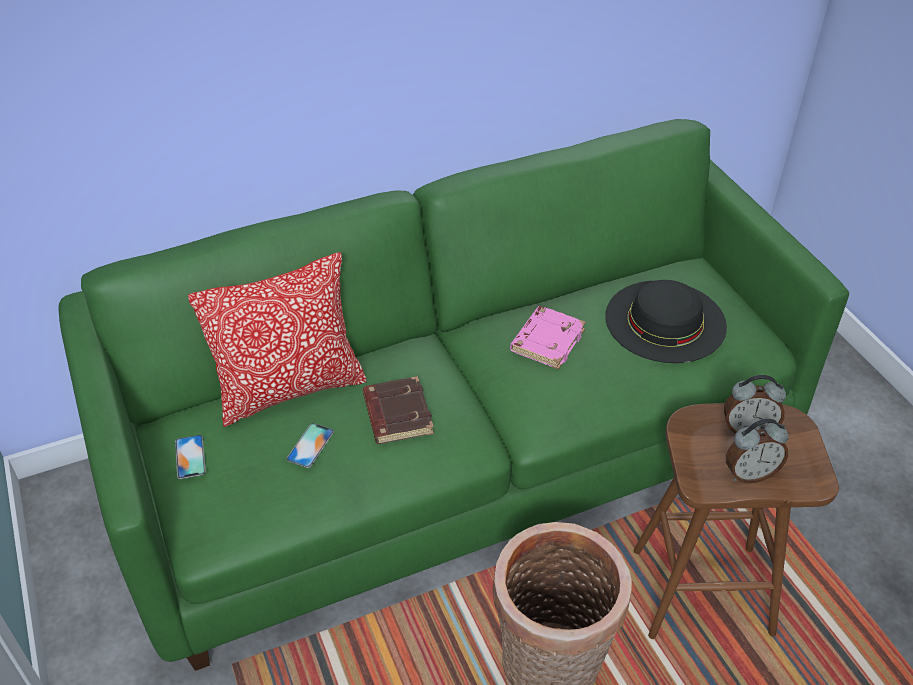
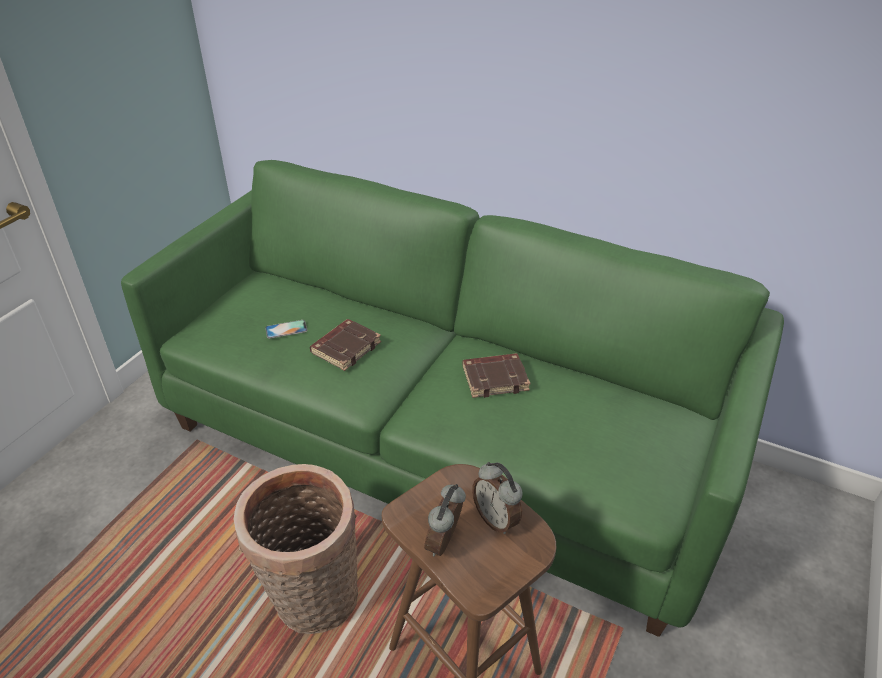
camera: 50 degrees right, 5 degrees down
phone [175,435,206,479] -> none
pillow [188,252,366,427] -> none
pink book [510,306,586,370] -> brown book [463,353,531,398]
black hat [605,280,727,363] -> none
alarm clock [726,419,789,483] -> alarm clock turned 75 degrees clockwise [424,484,466,556]

